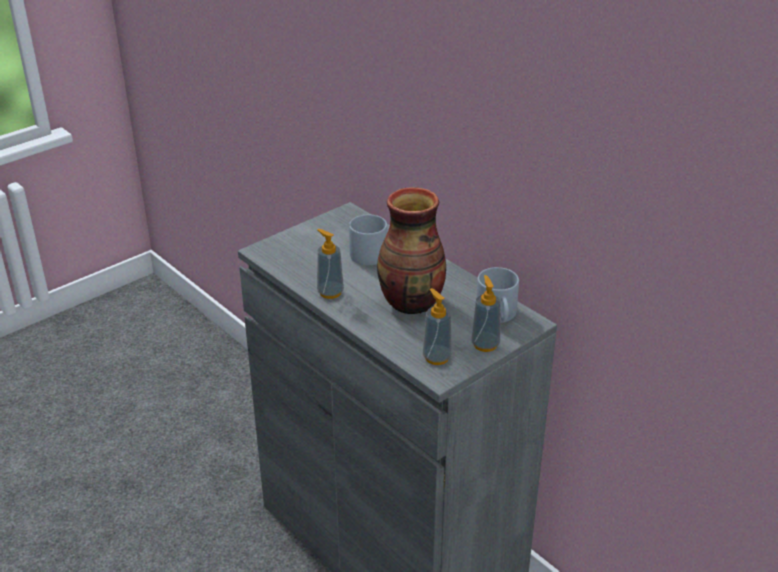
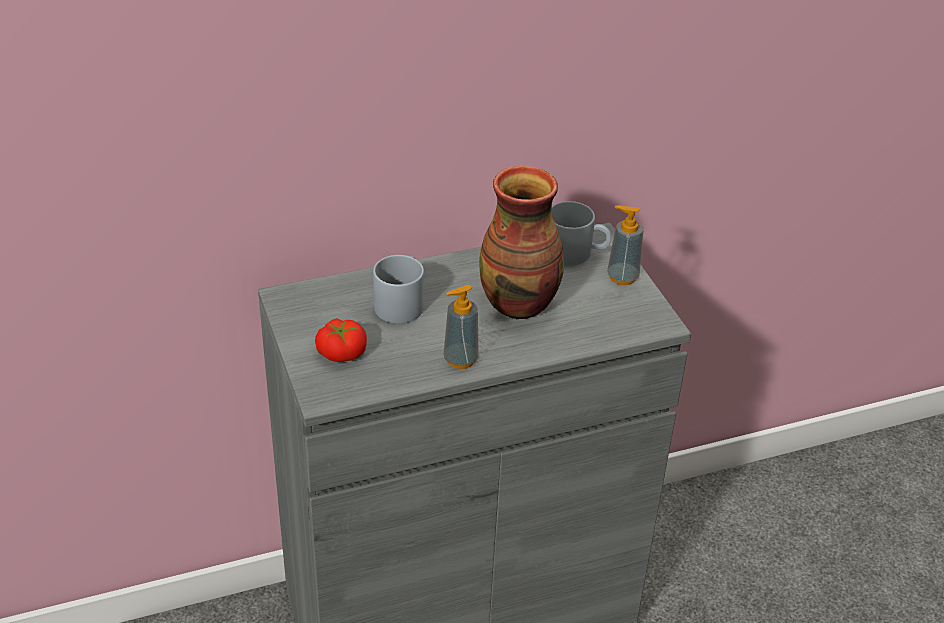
camera: 70 degrees left, 5 degrees up
soap dispenser [423,288,452,365] -> none
none -> tomato [315,318,367,362]

